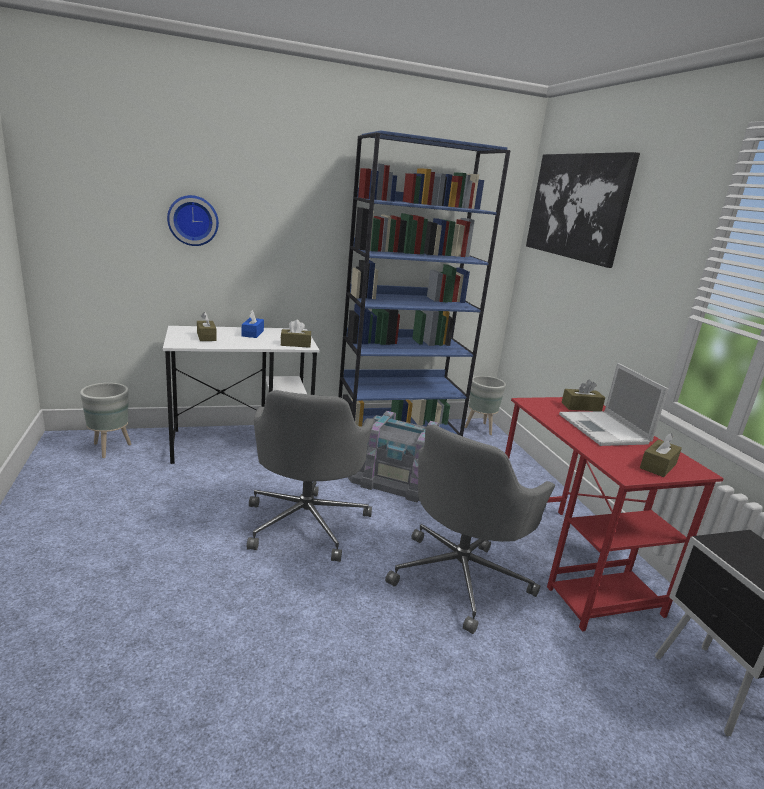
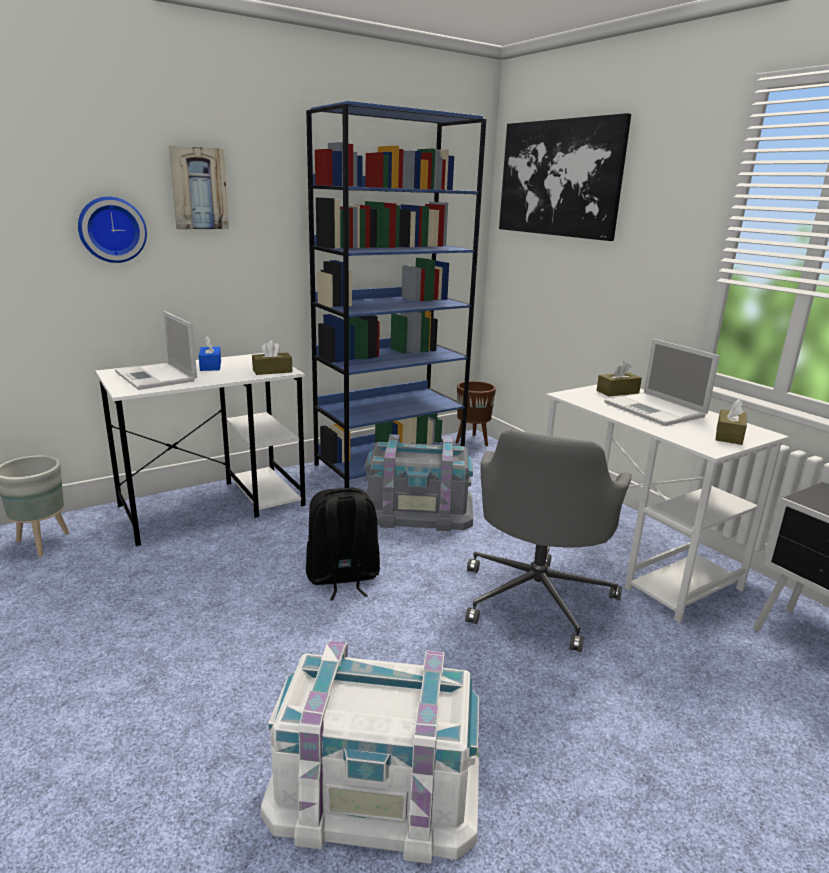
camera: 15 degrees left, 0 degrees up
brown tissue box [197,312,217,341] -> laptop [115,311,197,390]
grey office chair [247,390,374,562] -> black backpack [306,488,380,601]
grey planter [464,376,506,435] -> brown planter [455,381,496,446]
red desk [505,397,724,632] -> white desk [546,385,789,623]
none -> picture [169,145,229,229]
none -> white storage box [261,641,479,864]

